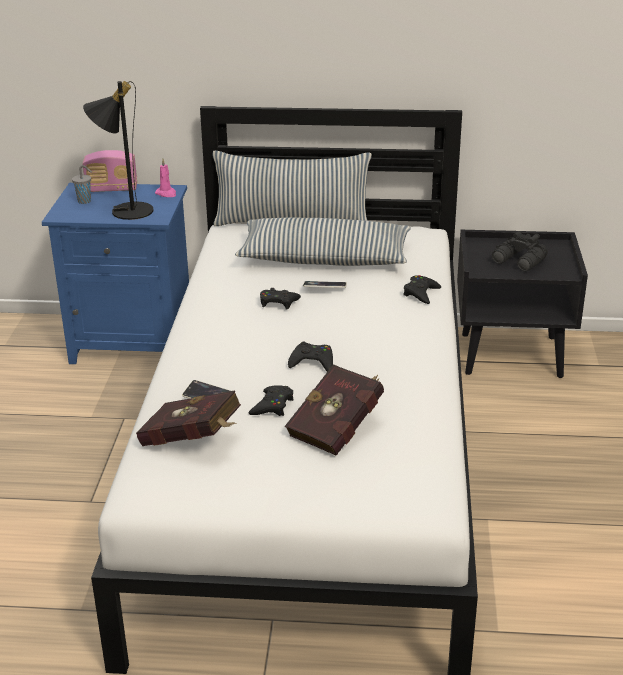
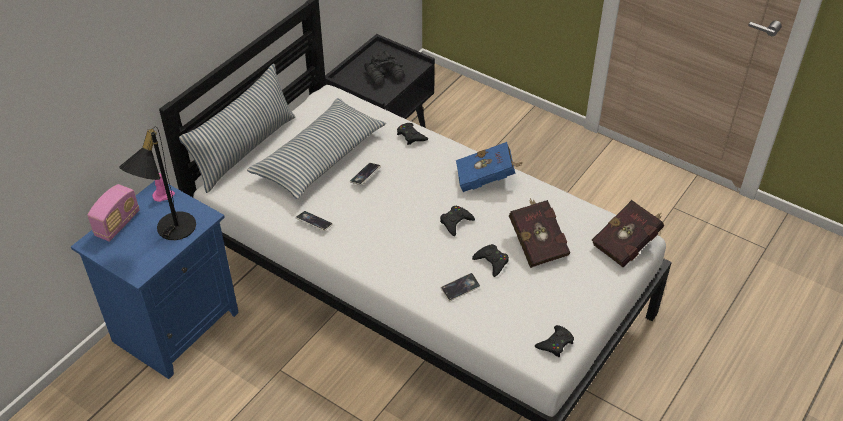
camera: 60 degrees left, 15 degrees up
grey cup [72,165,92,204] -> none
red book [136,391,241,446] -> red book moved to [592,200,664,268]
black game controller [260,288,301,310] -> black game controller moved to [535,325,574,357]
none -> phone [296,211,333,231]
none -> blue book [456,142,524,192]

